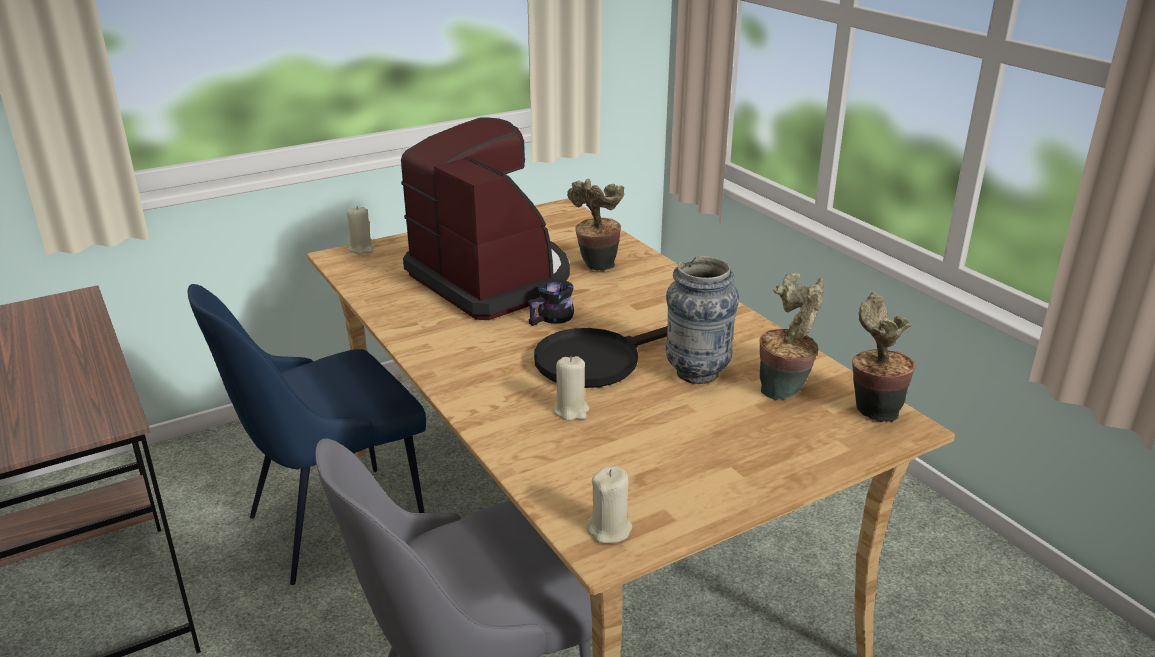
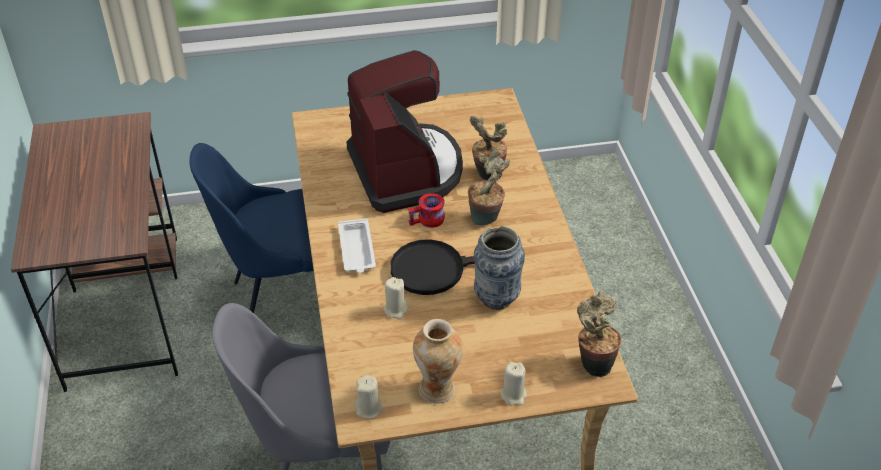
camera: 20 degrees right, 15 degrees up
beige candle [347,207,375,254] -> beige candle moved to [501,362,527,406]
black mug [528,280,574,326] -> red mug [408,193,445,228]
potted plant [759,273,824,400] -> potted plant moved to [468,150,510,225]
none -> white tray [338,218,376,273]
none -> vase [413,319,463,404]

